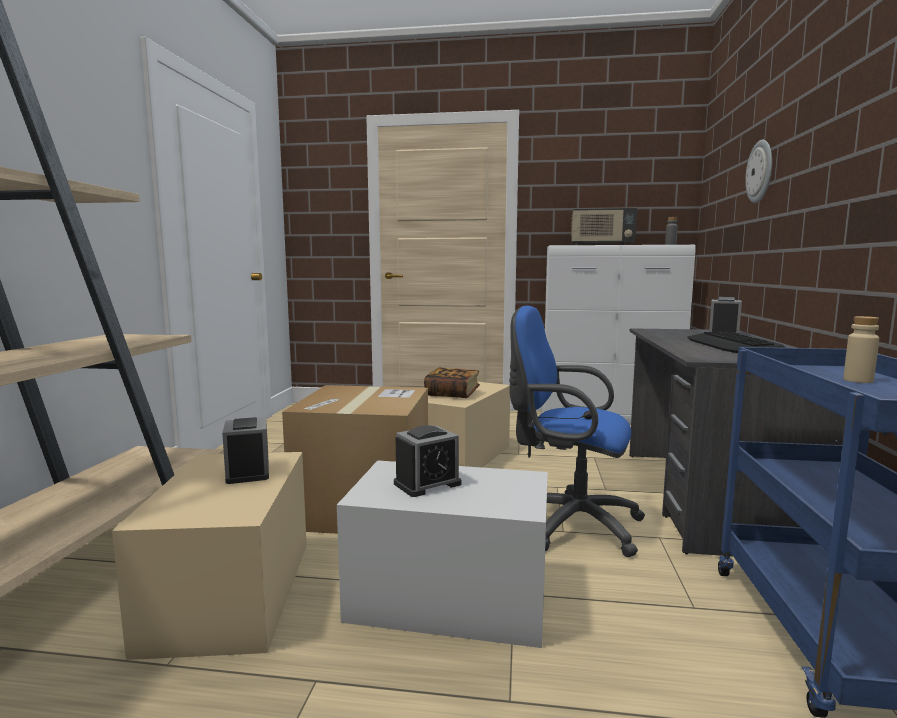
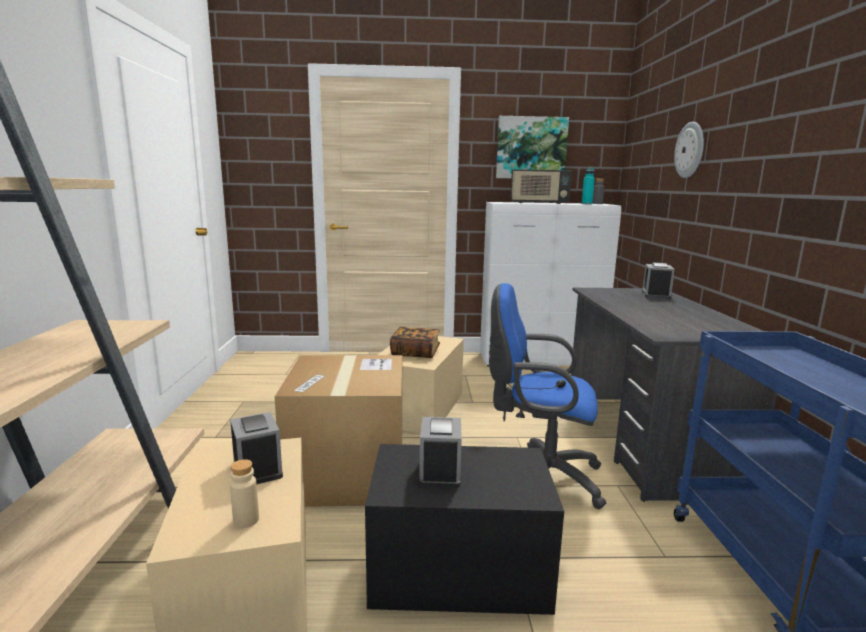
camera: 10 degrees left, 5 degrees up
white storage box [337,460,548,648] -> black storage box [365,444,564,615]
alarm clock [394,425,461,497] -> alarm clock turned 45 degrees counterclockwise [419,417,462,488]
keyboard [687,331,786,353] -> none
beige bottle [843,316,879,383] -> beige bottle moved to [230,459,259,528]
none -> picture [496,116,569,178]
none -> turquoise bottle [582,168,595,204]

